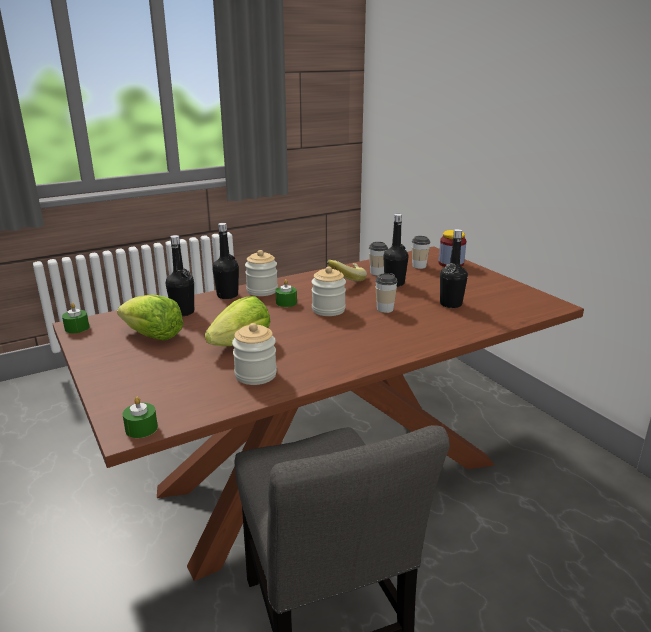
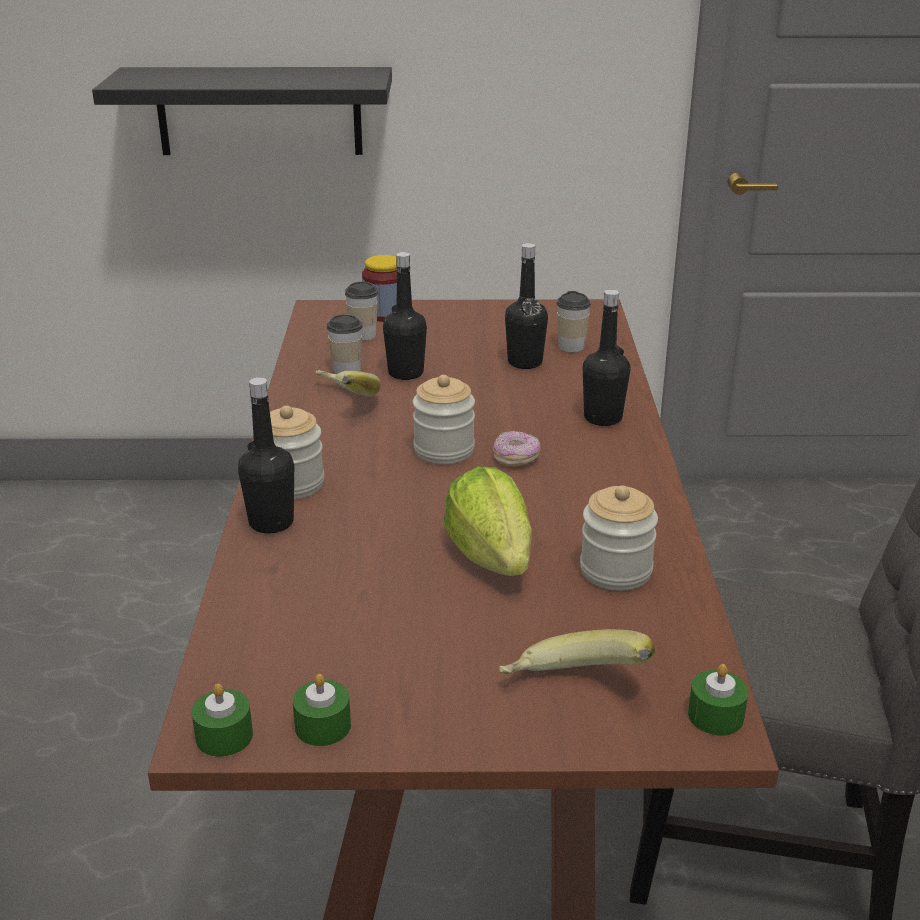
camera: 60 degrees left, 5 degrees up
lettuce [117,295,184,341] -> none
black bottle [166,235,194,316] -> black bottle moved to [583,289,630,426]
green candle [275,279,297,307] -> green candle moved to [293,674,351,746]
cup [375,273,398,313] -> cup moved to [557,291,591,352]
none -> black shelf [92,67,392,155]
none -> donut [493,431,540,466]
none -> banana [499,629,655,675]

